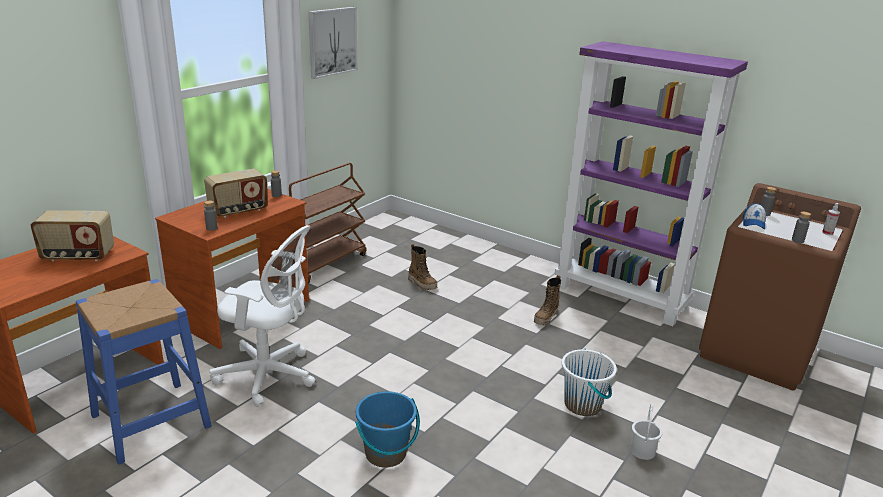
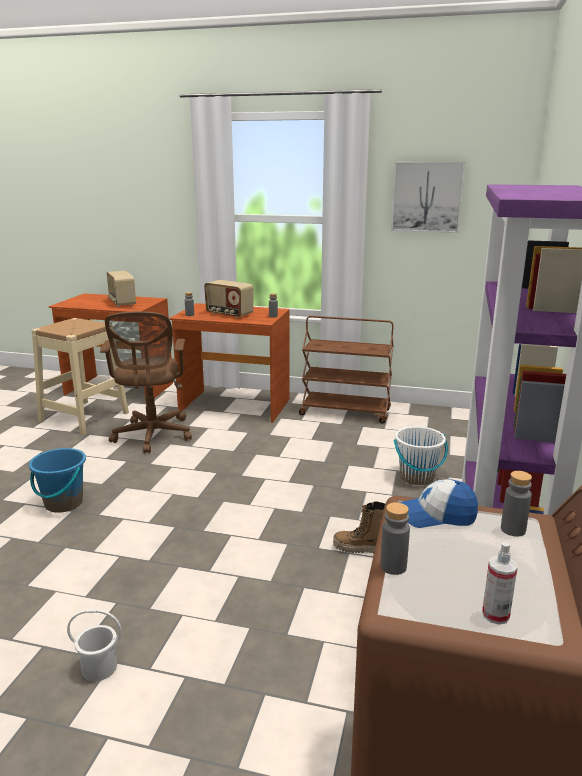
camera: 70 degrees right, 5 degrees down
blue stool [76,279,212,465] -> beige stool [32,318,129,435]
white office chair [209,225,315,407] -> brown office chair [100,311,192,453]
boot [408,244,437,290] -> none
white bucket [562,349,617,416] -> white bucket moved to [394,426,448,485]

